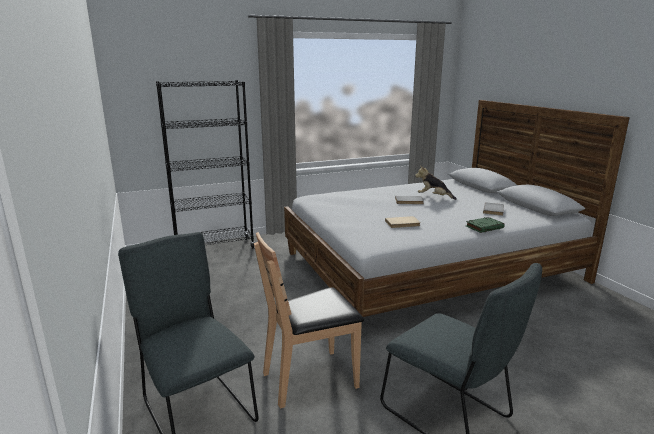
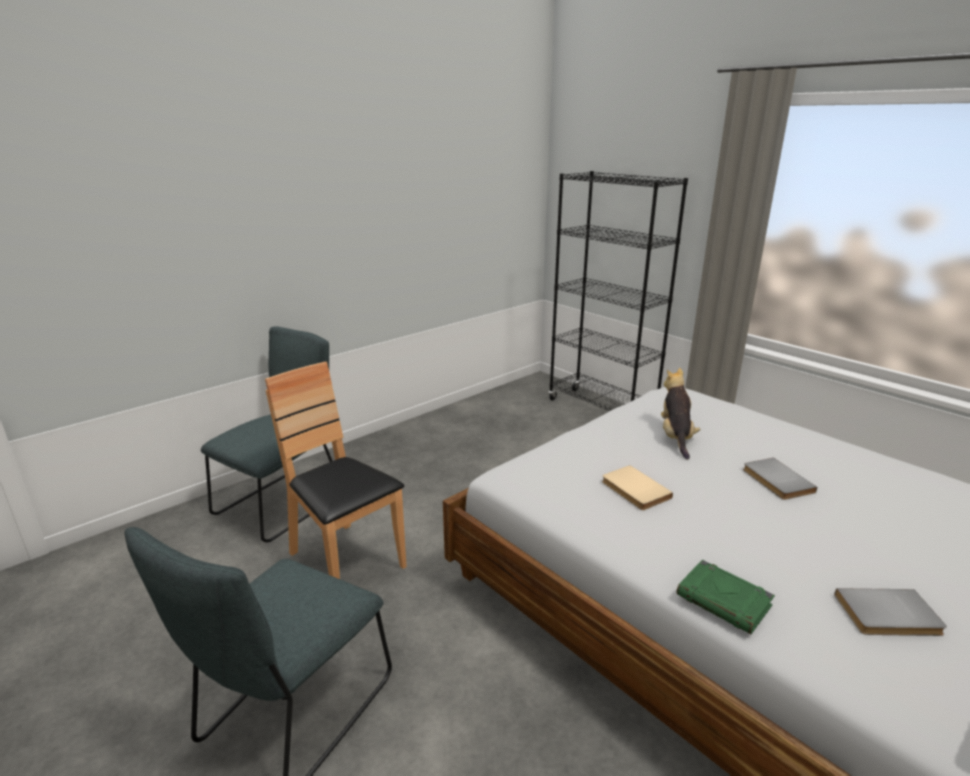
camera: 70 degrees right, 5 degrees up
plush toy [415,166,457,200] -> plush toy moved to [661,368,701,460]

